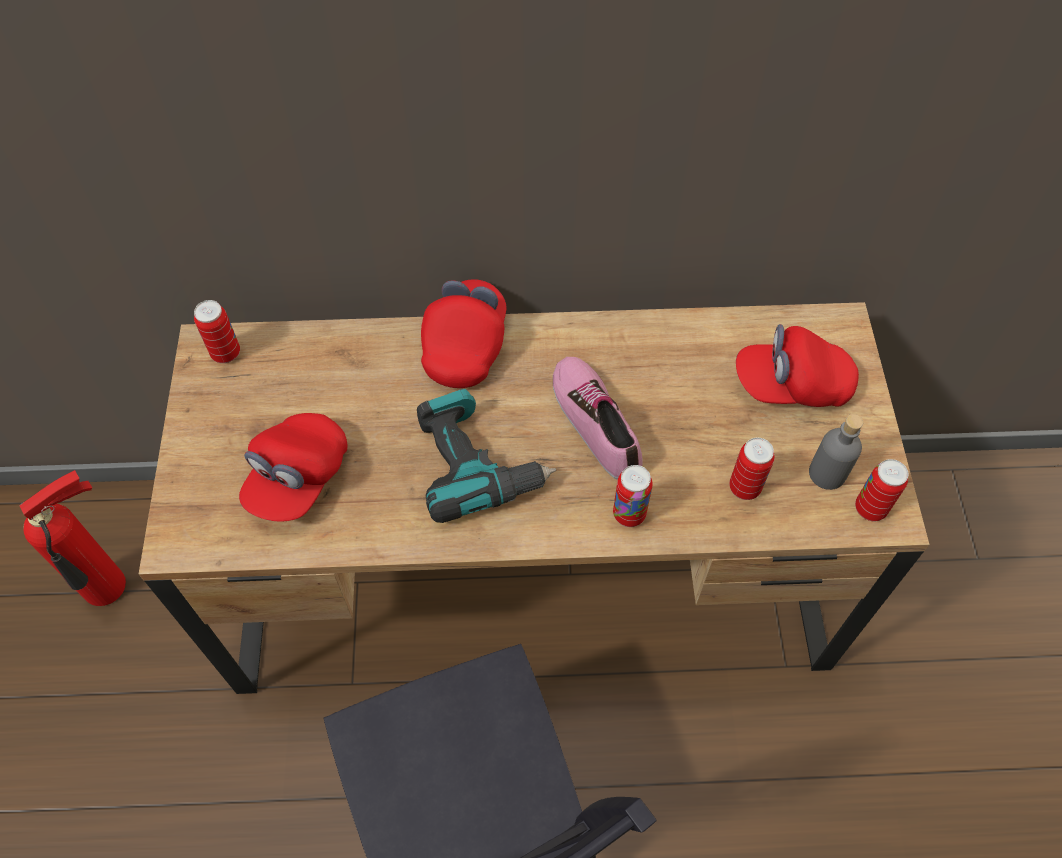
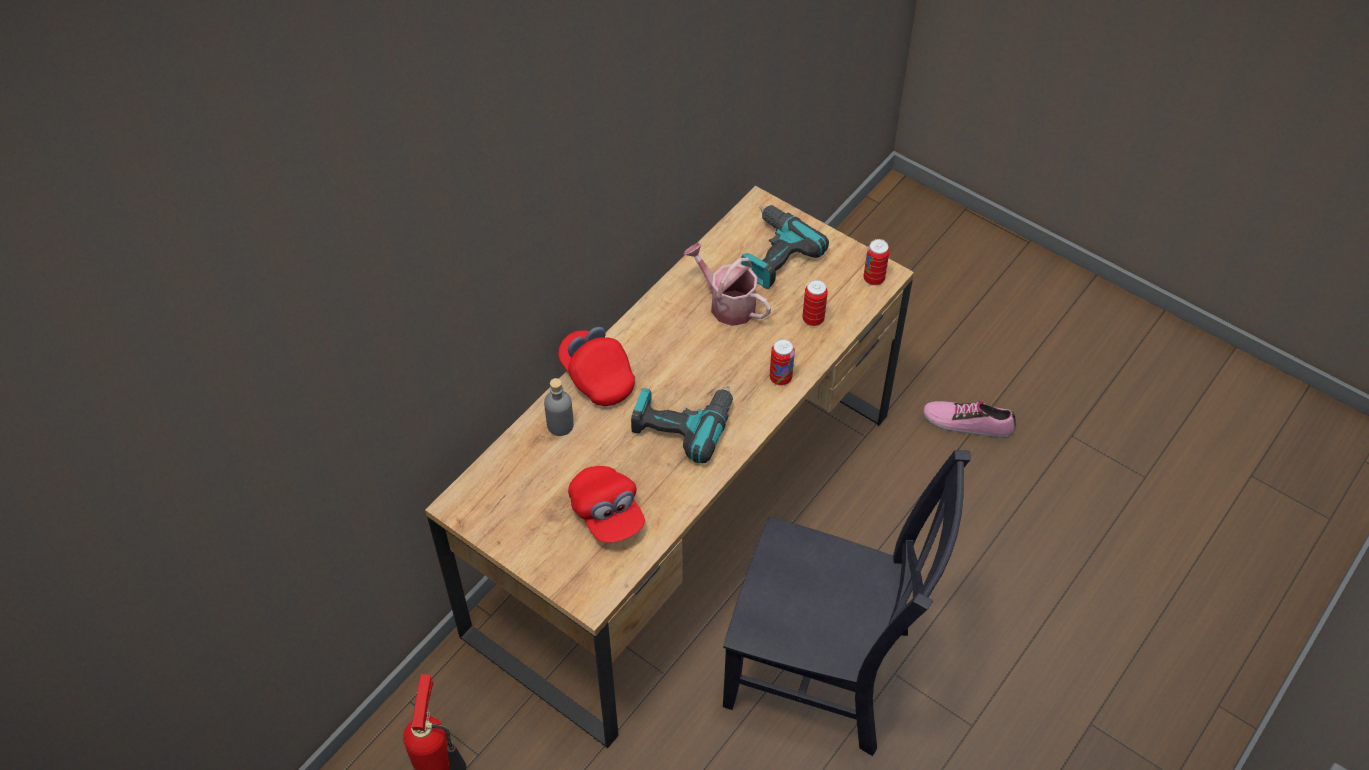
camera: 50 degrees left, 5 degrees down
can [194,300,240,363] -> none
shoe [553,357,643,480] -> shoe moved to [924,401,1016,437]
red cap [736,324,859,407] -> power drill [741,205,829,289]
grey bottle [809,414,863,490] -> grey bottle moved to [544,378,574,436]
none -> watering can [683,243,771,326]

